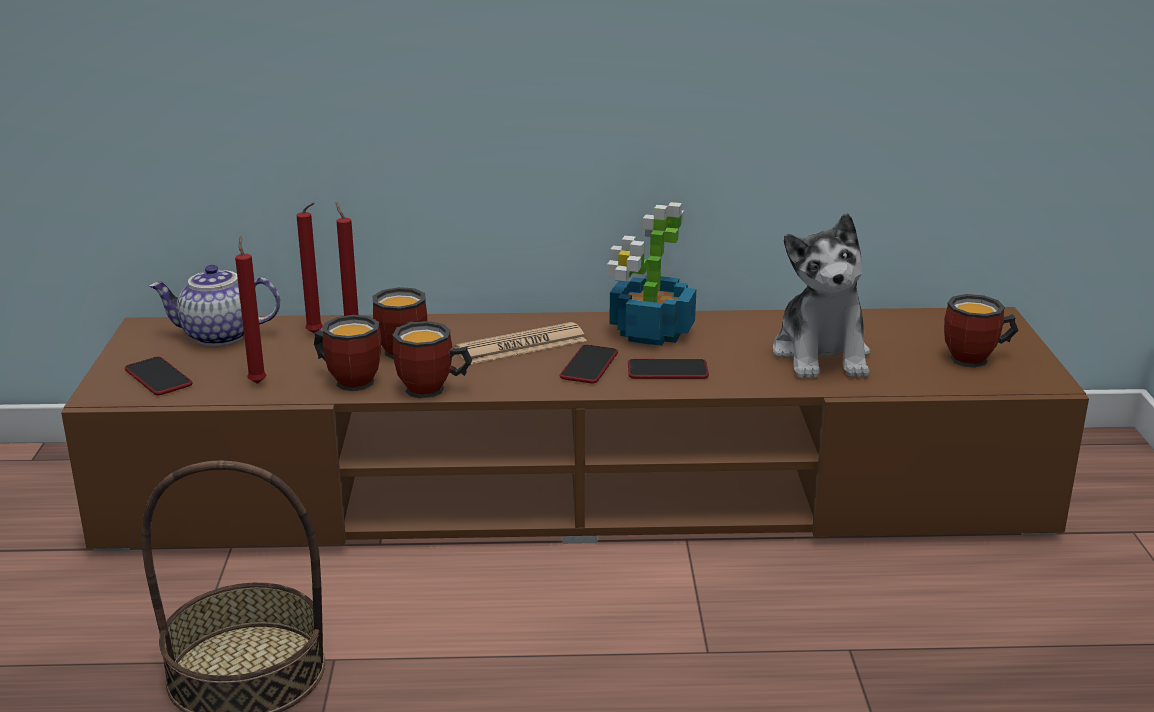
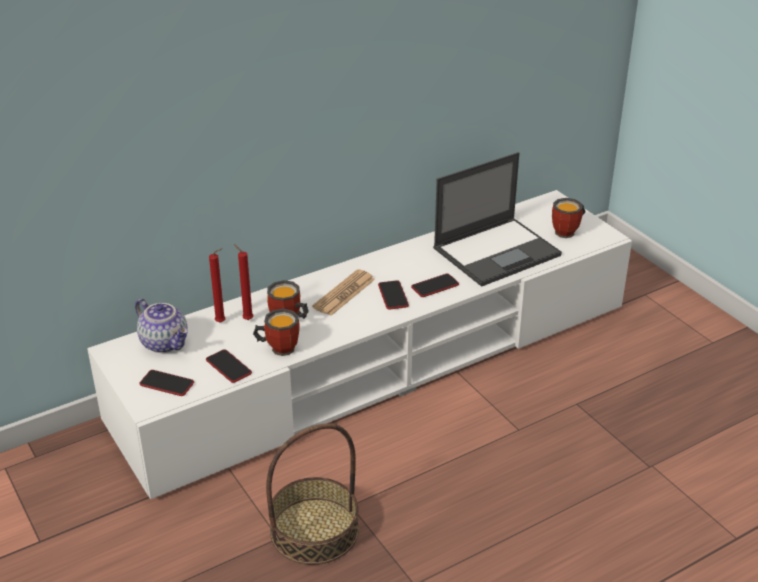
camera: 30 degrees left, 10 degrees up
brown tv stand [61,307,1089,551] -> white tv stand [87,190,632,499]
teapot [149,265,280,346] -> teapot turned 105 degrees counterclockwise [135,299,188,353]
red candle [235,236,267,384] -> phone [206,349,252,383]
mug [393,321,472,399] -> none
potted plant [607,202,696,346] -> none
plush toy [773,213,870,378] -> laptop [433,152,562,287]

